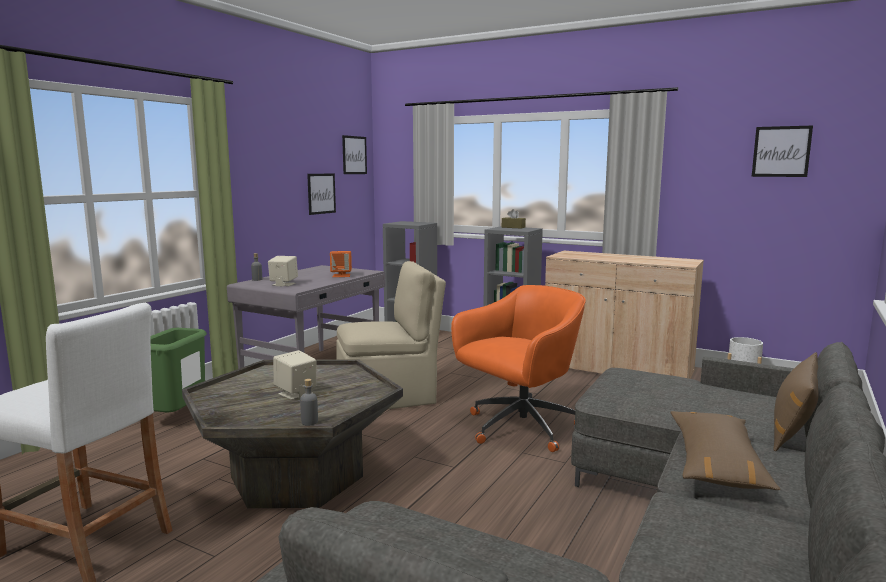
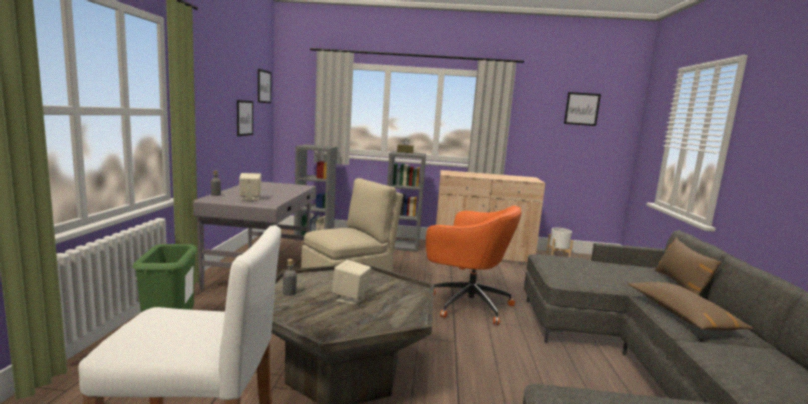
camera: 25 degrees left, 0 degrees up
grey bottle [300,379,318,425] -> grey bottle moved to [283,259,297,296]
orange speaker [330,251,352,277] -> none
orange office chair [451,285,586,452] -> orange office chair turned 90 degrees clockwise [426,205,522,325]

